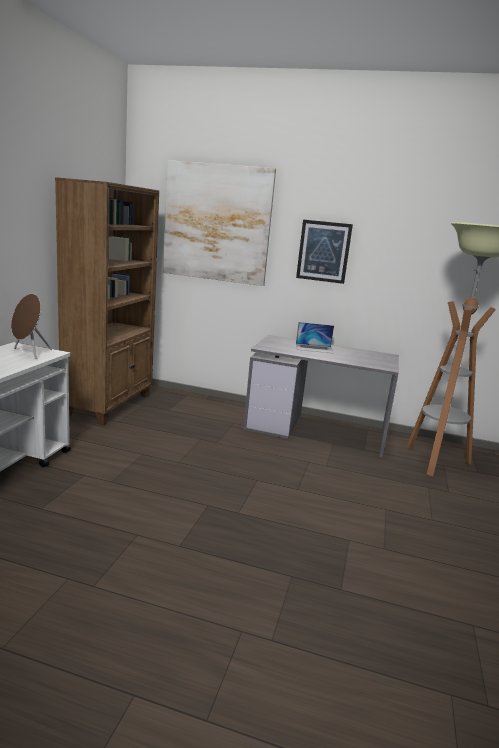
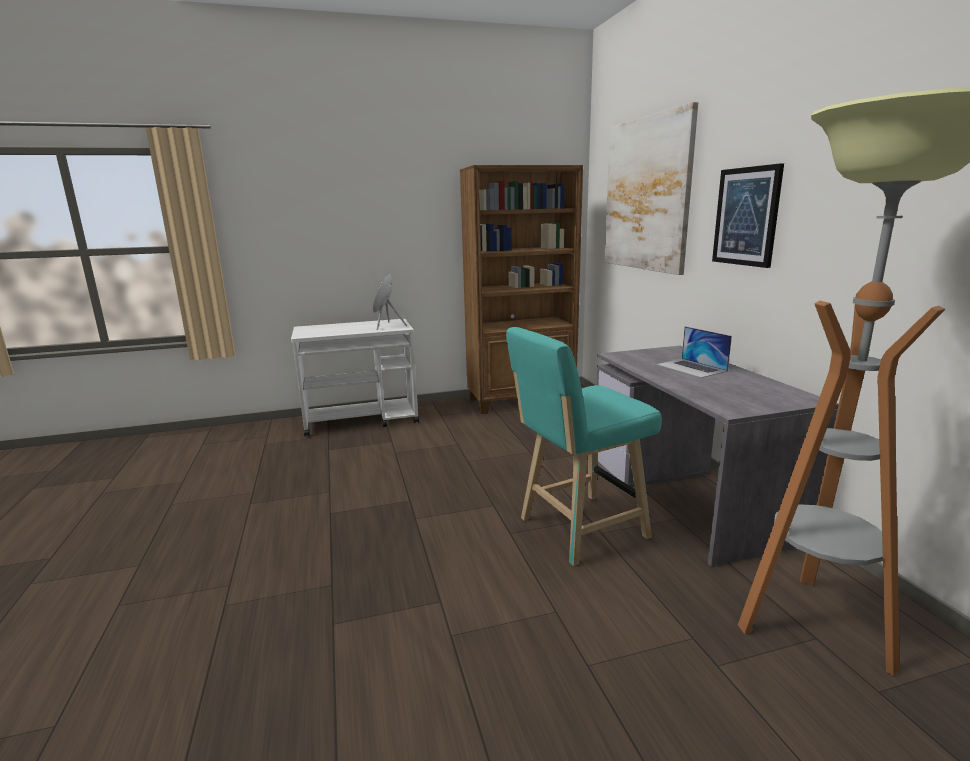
camera: 60 degrees right, 0 degrees up
none -> turquoise stool [506,327,662,566]

